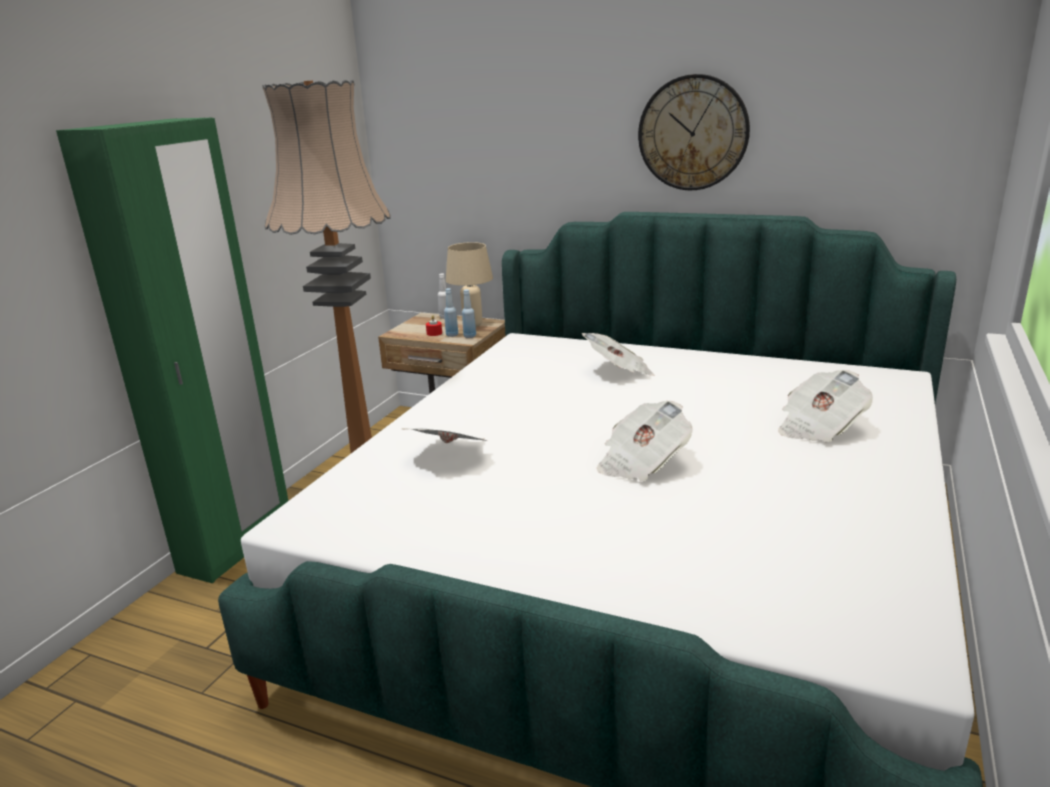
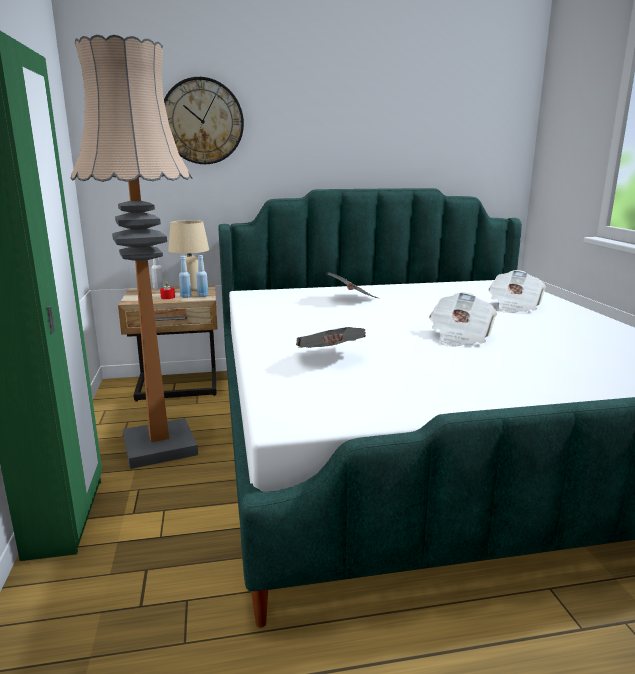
camera: 35 degrees left, 5 degrees down
wall clock [638,74,750,190] -> wall clock moved to [164,77,244,164]

